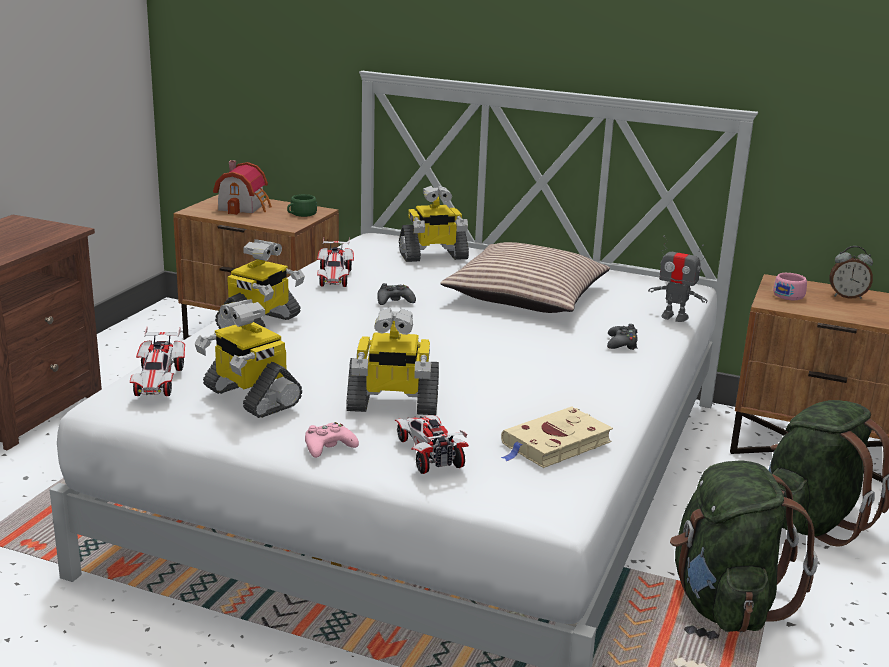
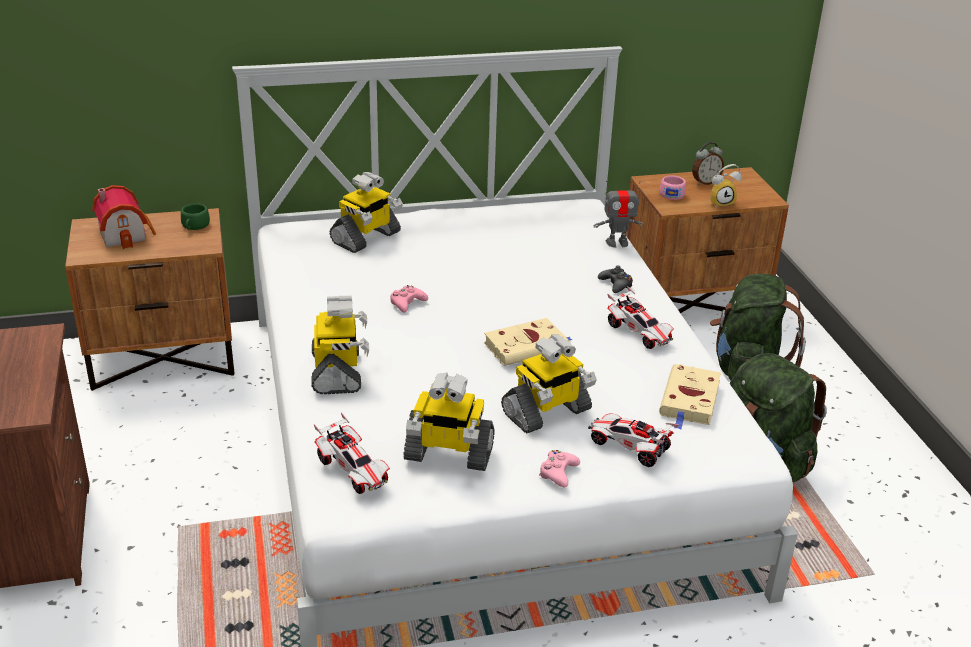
camera: 35 degrees left, 10 degrees up
toy car [317,237,354,287] -> toy car moved to [607,286,674,349]
black game controller [377,283,416,305] -> pink game controller [391,285,428,312]
pillow [441,242,610,313] -> none
none -> beige book [484,318,573,366]
none -> alarm clock [710,164,742,207]

